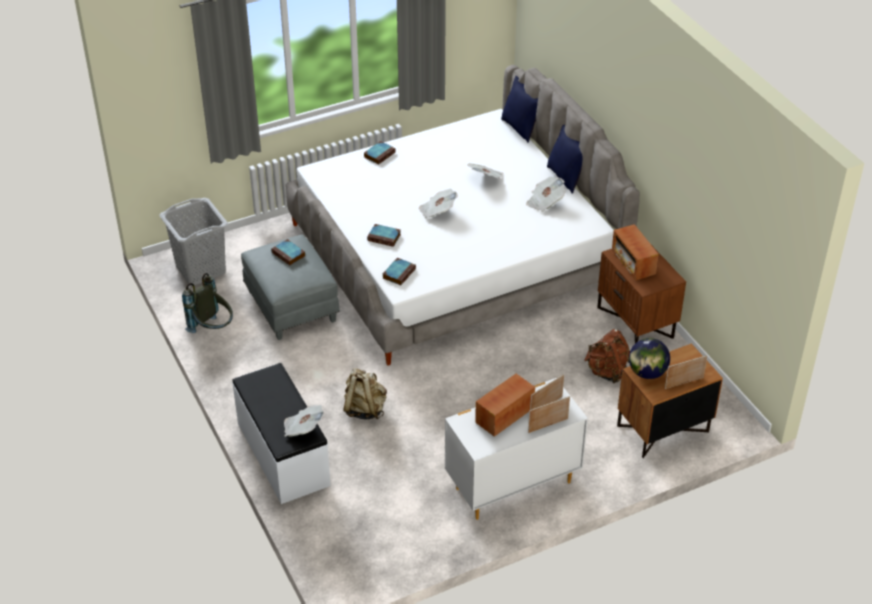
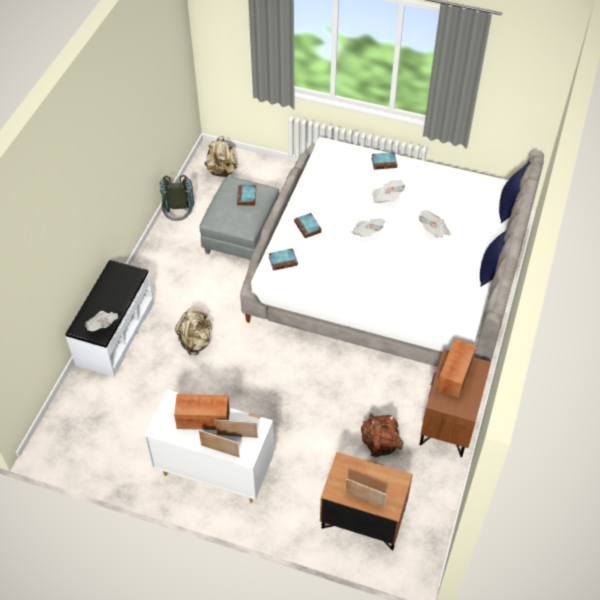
camera: 45 degrees right, 10 degrees up
grey laundry basket [160,198,228,286] -> beige backpack [205,136,237,178]
newspaper [526,177,566,212] -> newspaper moved to [372,180,406,203]
globe [629,338,670,379] -> none

